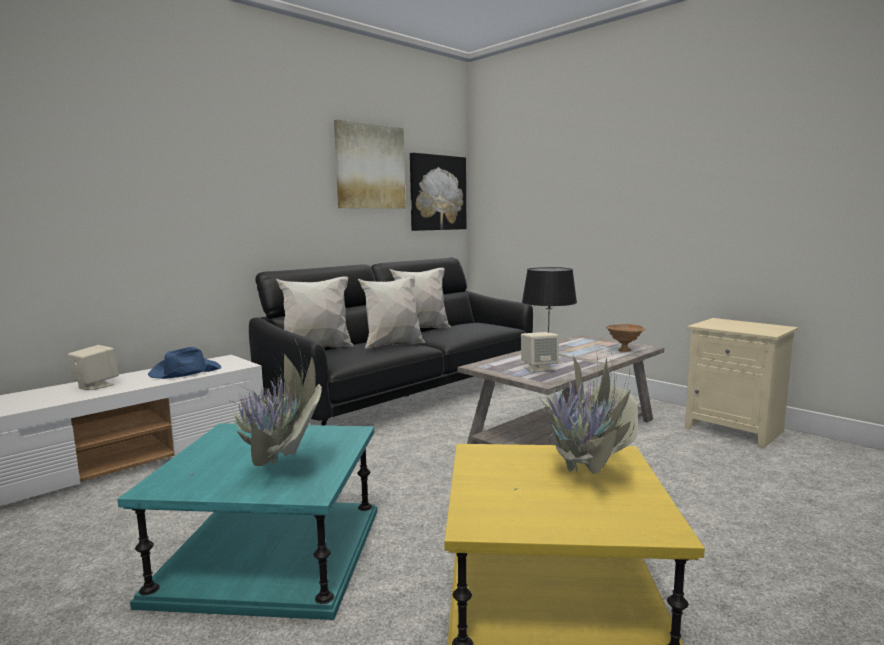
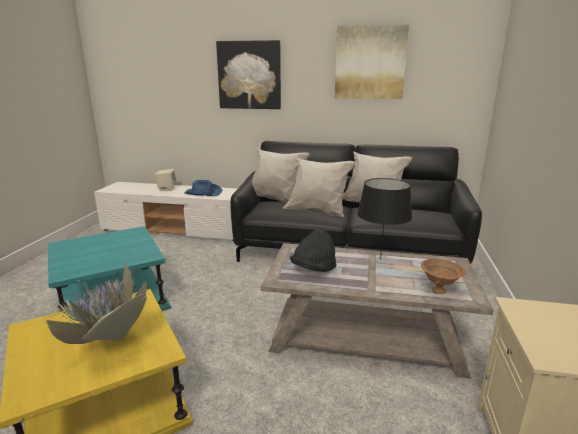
camera: 55 degrees right, 10 degrees up
potted plant [189,338,322,476] -> none
picture [410,153,466,231] -> picture moved to [216,40,281,109]
beige speaker [521,332,559,373] -> black hat [290,229,336,272]

